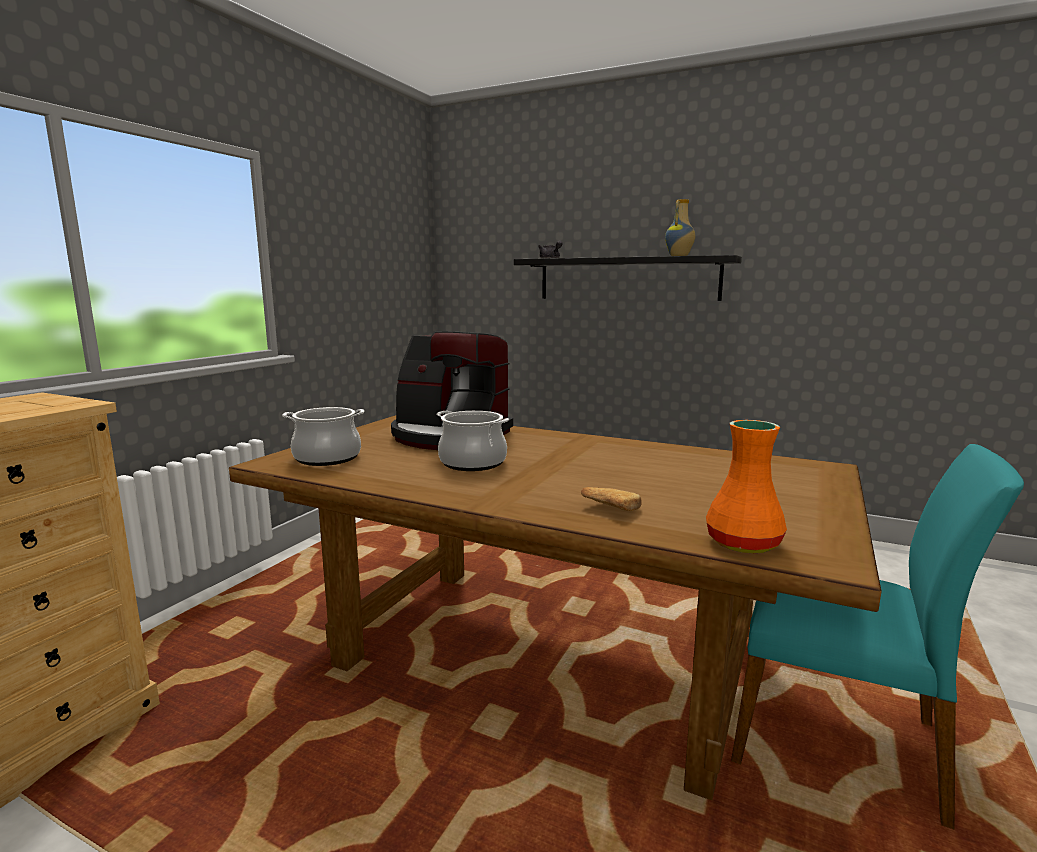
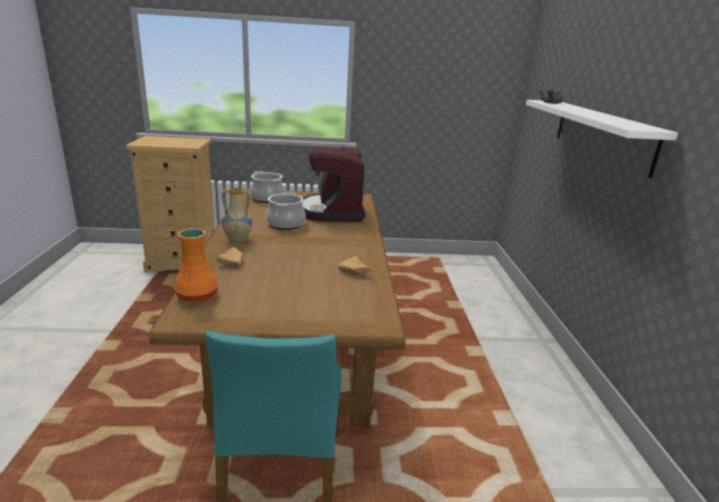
camera: 60 degrees right, 10 degrees up
black shelf [514,255,742,301] -> white shelf [526,100,678,178]
vase [665,199,695,256] -> vase moved to [222,188,252,243]
none -> bread [338,256,371,276]

